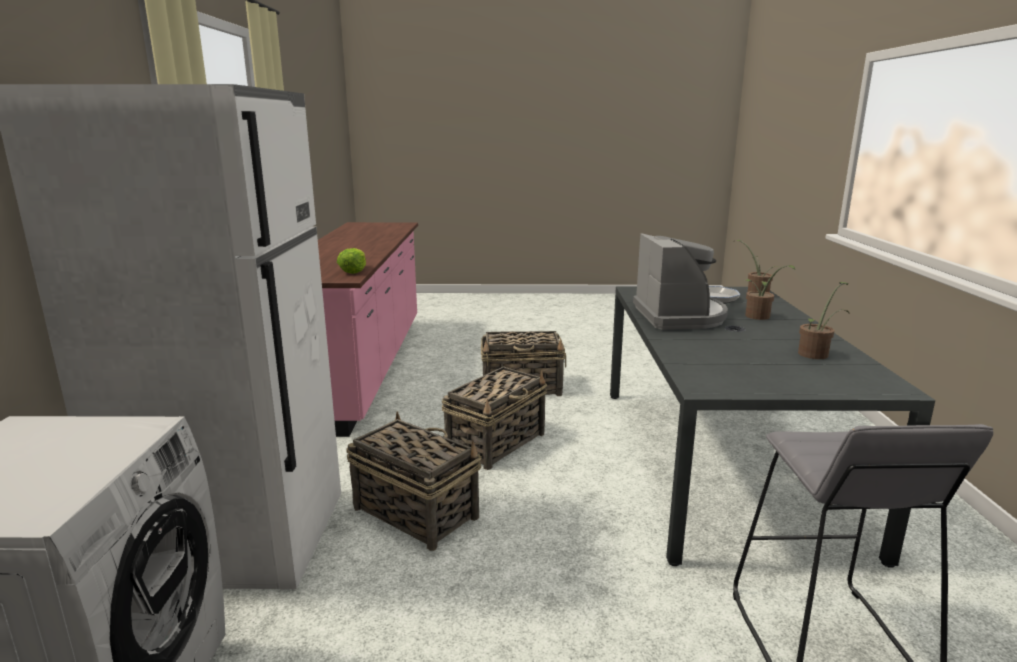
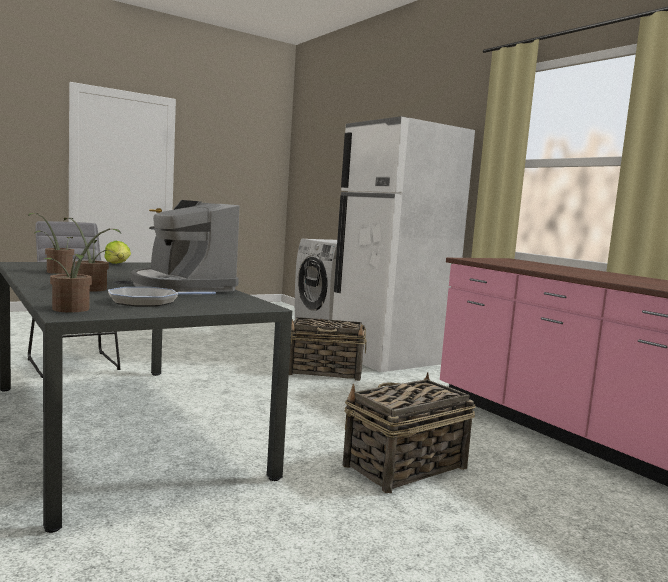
camera: 145 degrees right, 10 degrees down
lettuce [337,248,366,274] -> lettuce moved to [104,241,131,264]
basket [442,366,547,470] -> none

